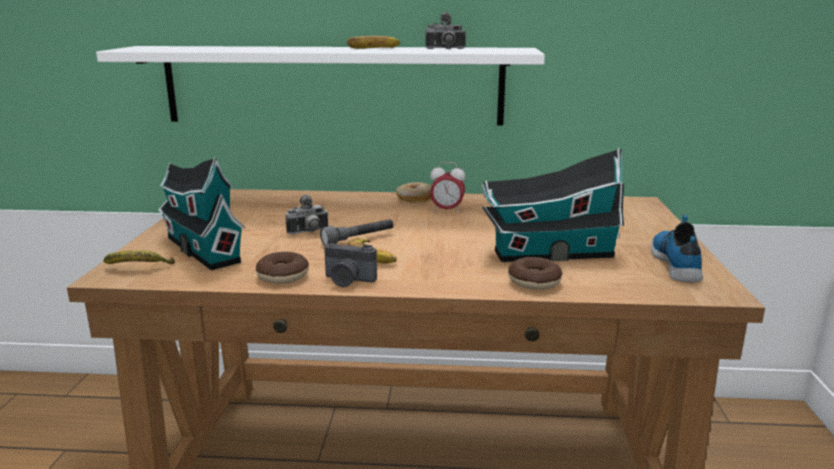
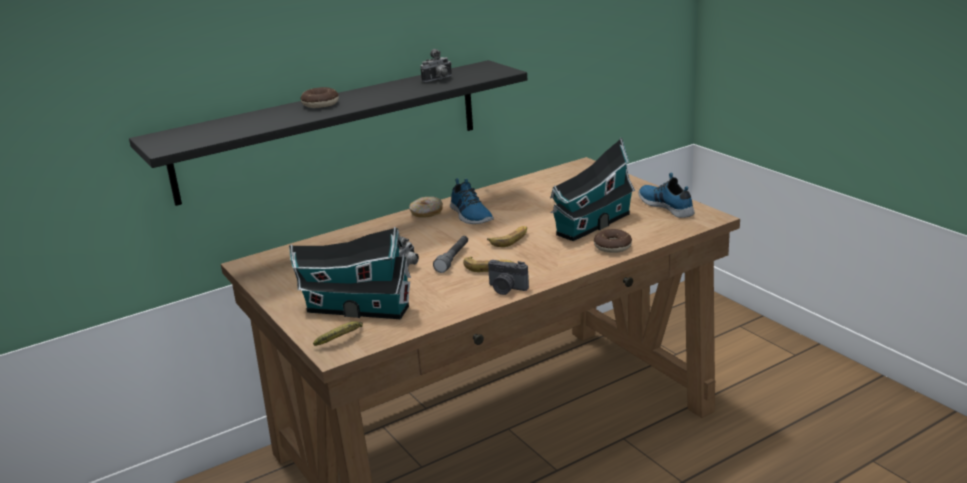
camera: 35 degrees left, 5 degrees up
white shelf [96,46,545,126] -> black shelf [129,60,527,206]
donut [256,252,309,284] -> donut moved to [300,87,339,108]
camera [324,243,377,287] -> camera turned 45 degrees clockwise [488,260,529,295]
banana [347,36,400,49] -> banana moved to [487,226,527,247]
alarm clock [430,162,466,213] -> shoe [450,178,494,224]

